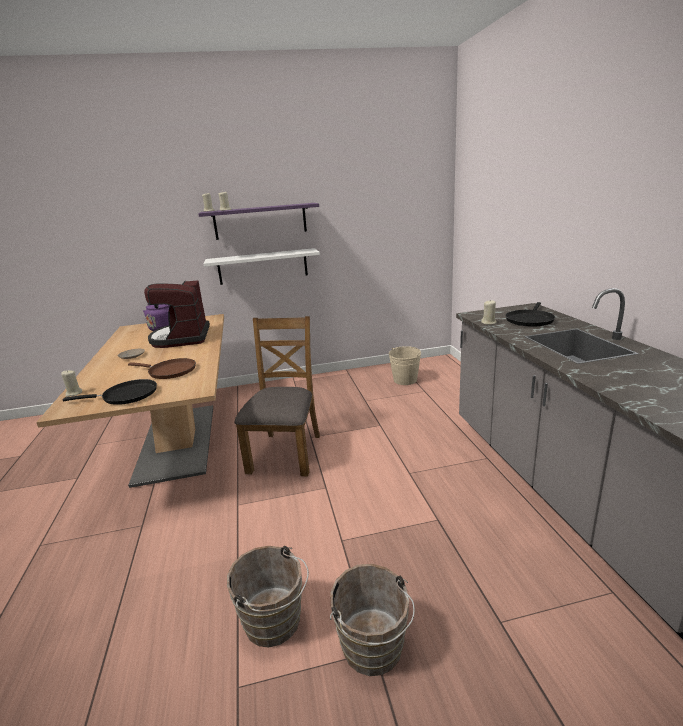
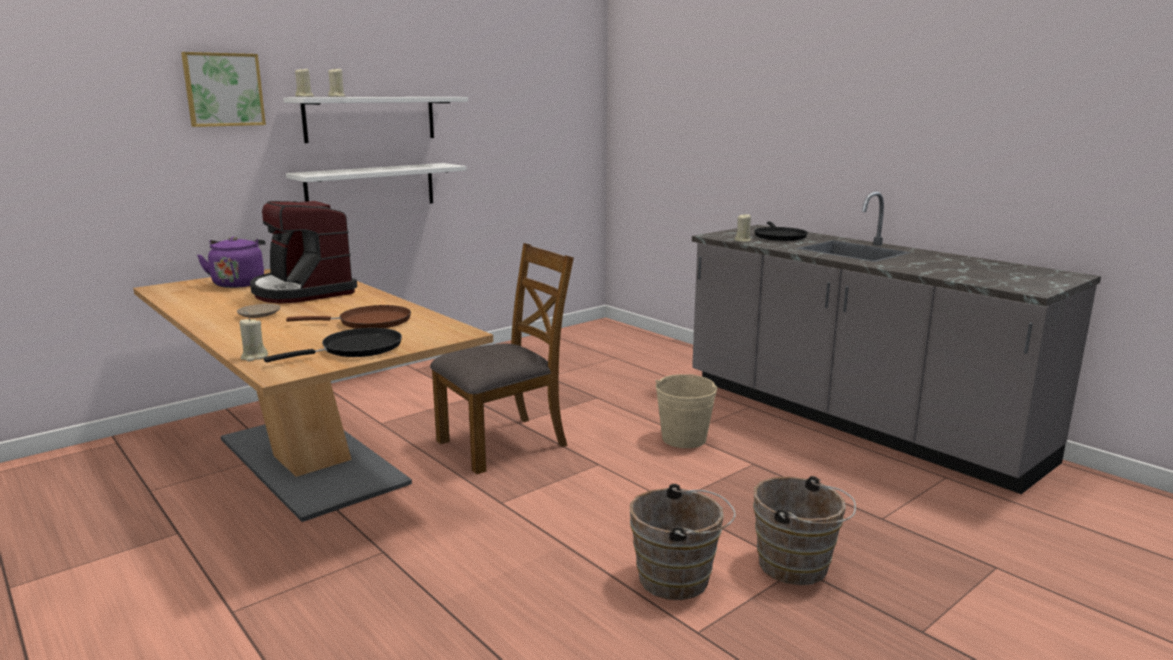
camera: 30 degrees left, 5 degrees down
purple shelf [198,203,319,240] -> white shelf [283,97,468,143]
brown chair [235,316,320,476] -> brown chair turned 75 degrees clockwise [430,243,574,474]
beige bucket [389,346,421,385] -> beige bucket moved to [655,374,718,448]
none -> picture [181,52,266,127]

